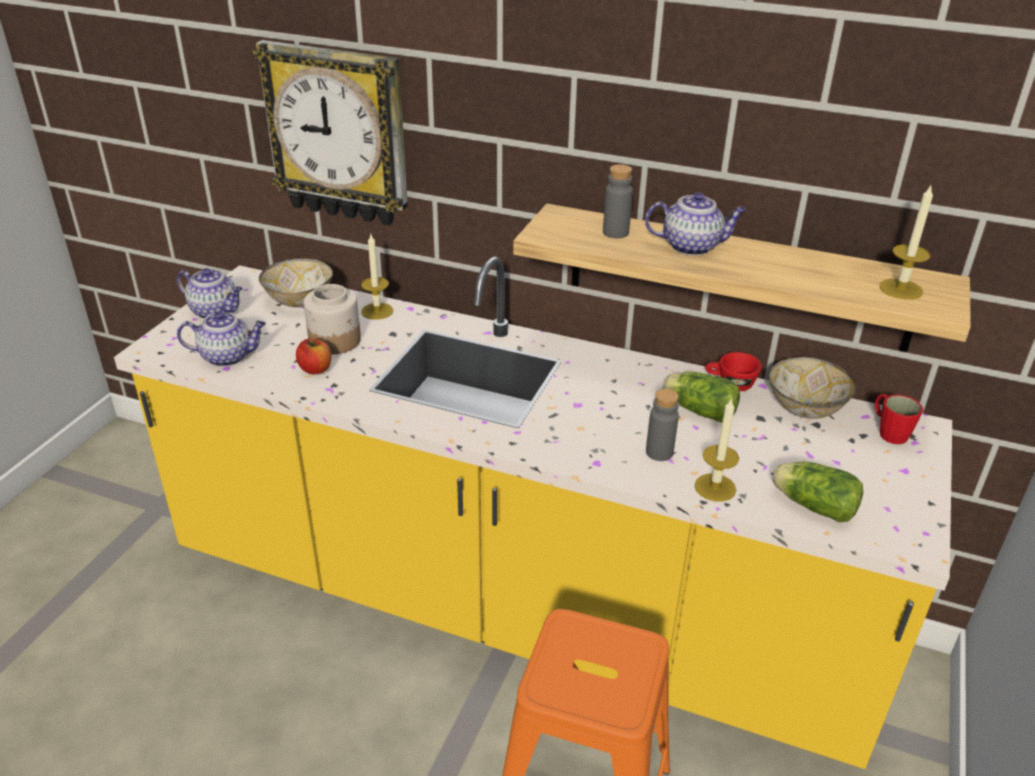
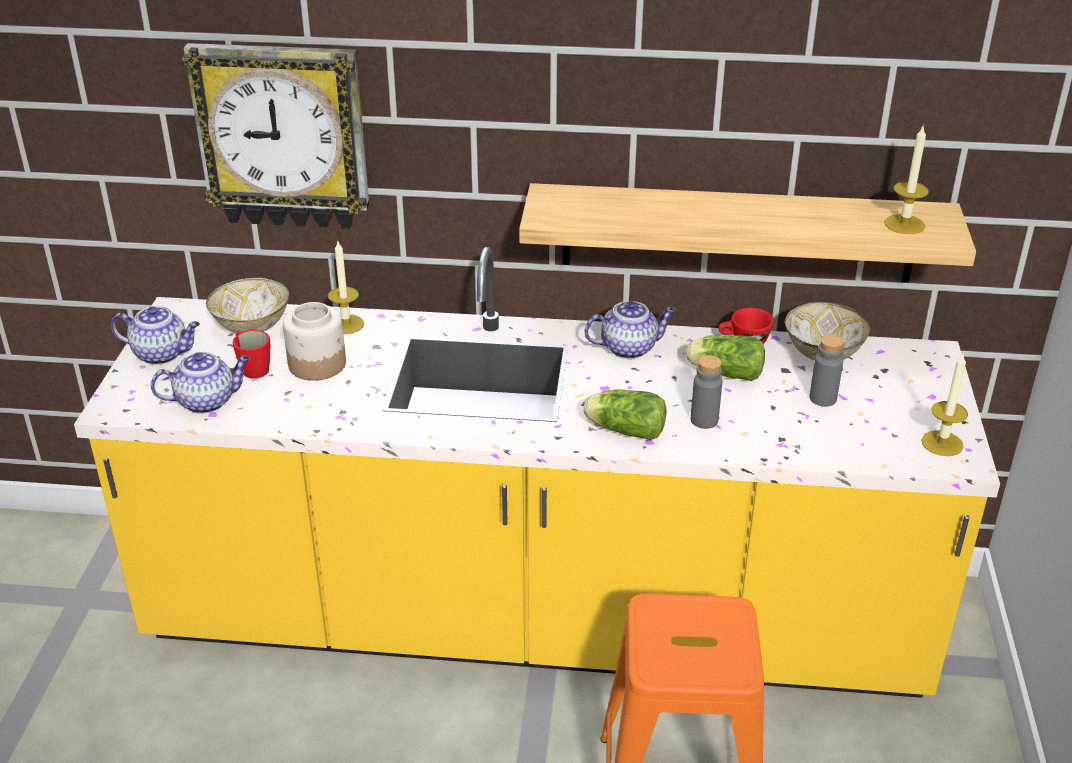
camera: 15 degrees left, 0 degrees up
apple [296,338,331,374] -> none
grey bottle [603,164,633,238] -> grey bottle moved to [809,334,844,407]
teapot [645,192,746,256] -> teapot moved to [584,301,676,359]
candle [694,397,739,502] -> candle moved to [921,352,968,456]
lettuce [772,462,863,522] -> lettuce moved to [584,389,667,440]
red mug [875,394,923,444] -> red mug moved to [233,330,270,379]

